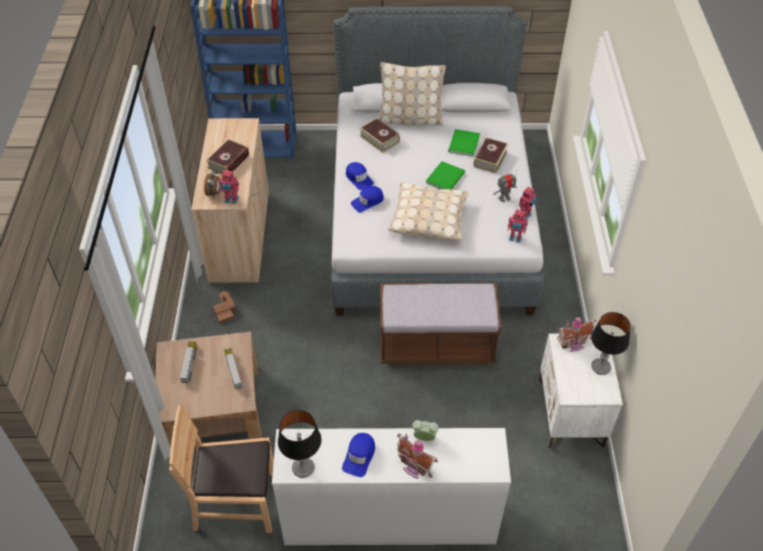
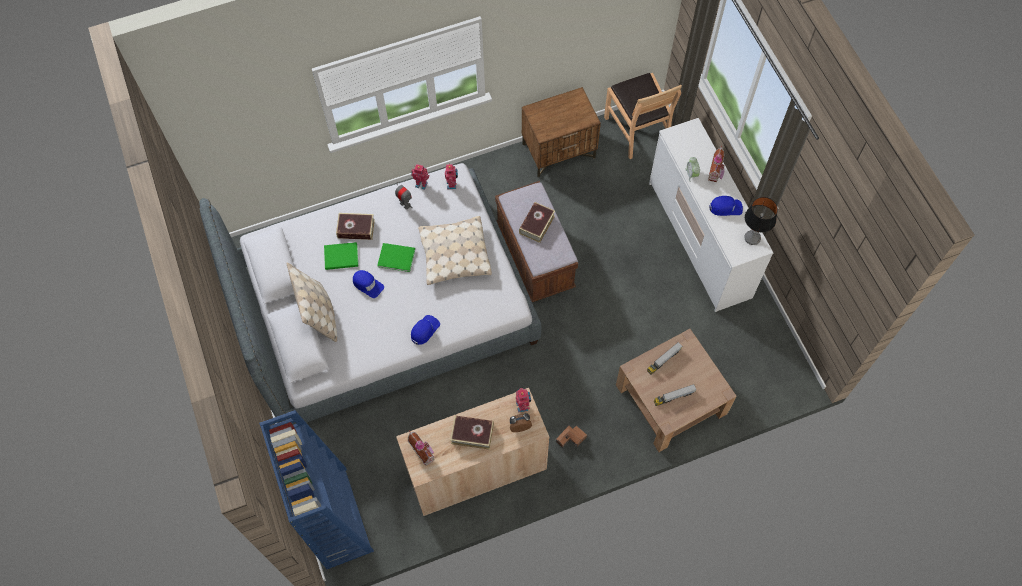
camera: 110 degrees left, 15 degrees up
brown chair [169,405,274,533] -> brown chair moved to [604,73,682,159]
blue cap [351,186,384,212] -> blue cap moved to [353,270,384,298]
book [360,118,400,153] -> book moved to [519,202,555,243]
white nightstand [539,333,623,449] -> brown nightstand [522,87,601,178]
toy house [557,317,596,352] -> toy house moved to [408,430,435,466]
table lamp [591,312,631,375] -> none

